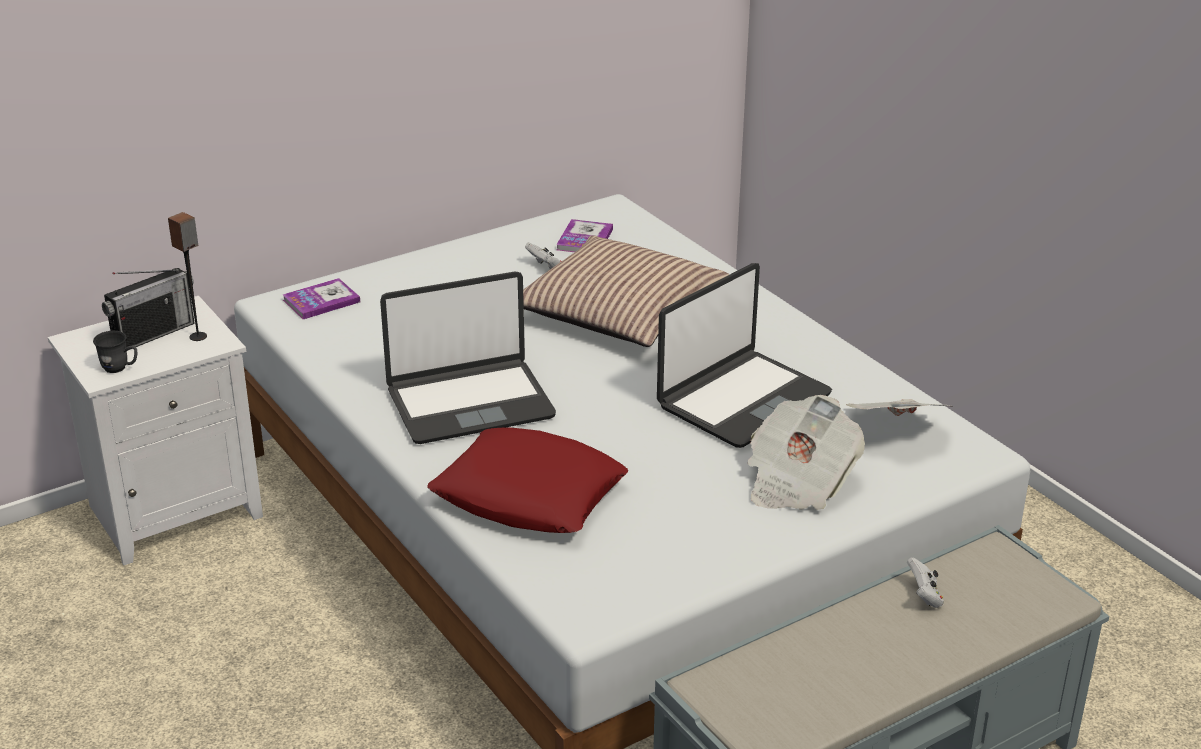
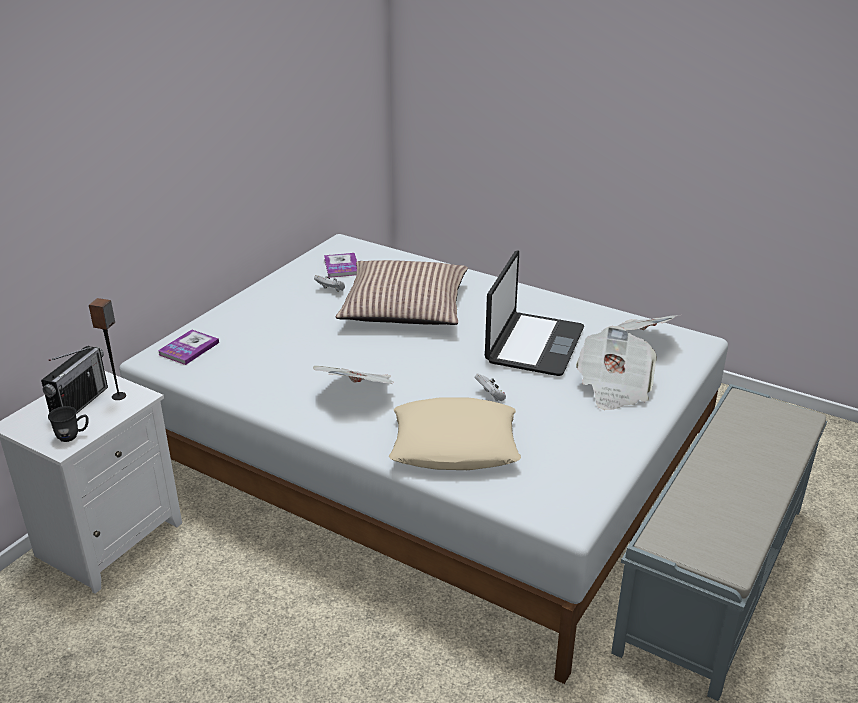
camera: 25 degrees left, 0 degrees up
laptop [380,271,556,444] -> newspaper [313,366,394,384]
red pillow [427,428,628,533] -> beige pillow [389,398,521,470]
white game controller [907,557,944,608] -> white game controller moved to [475,374,506,401]

